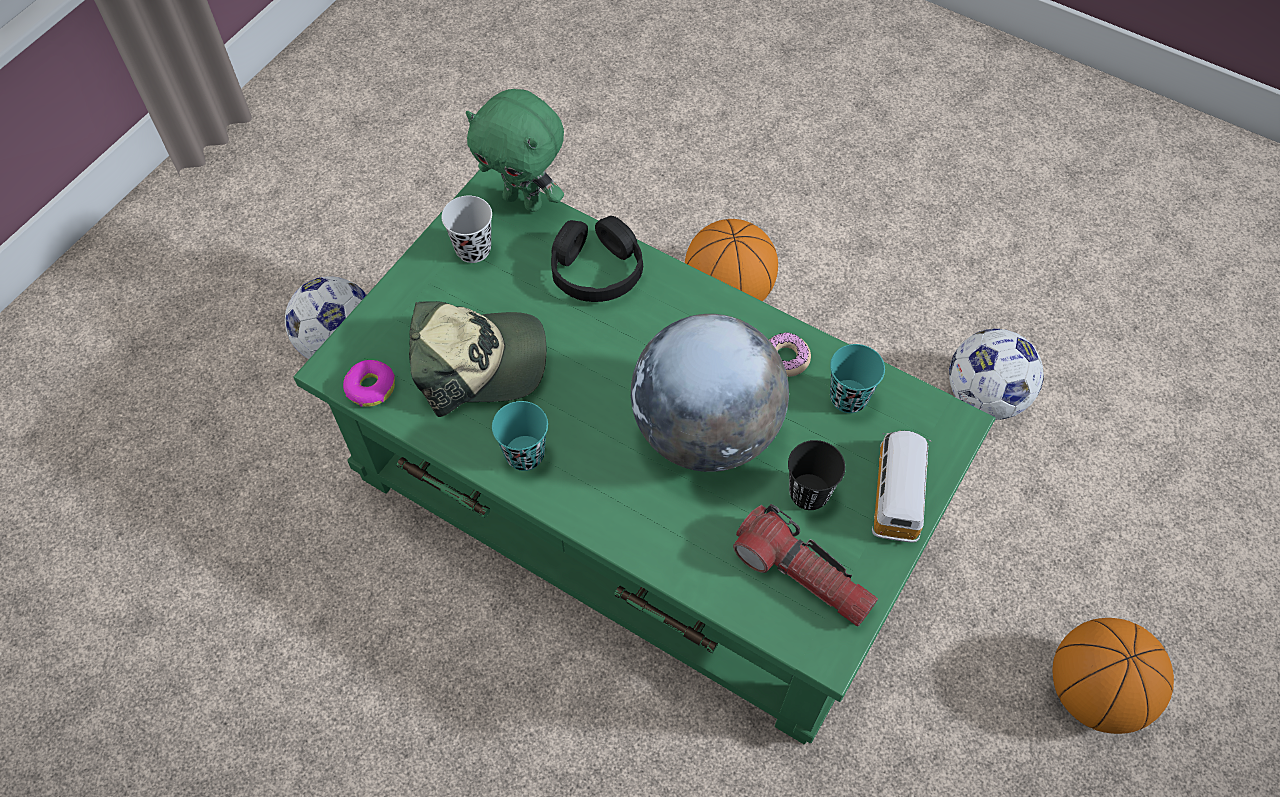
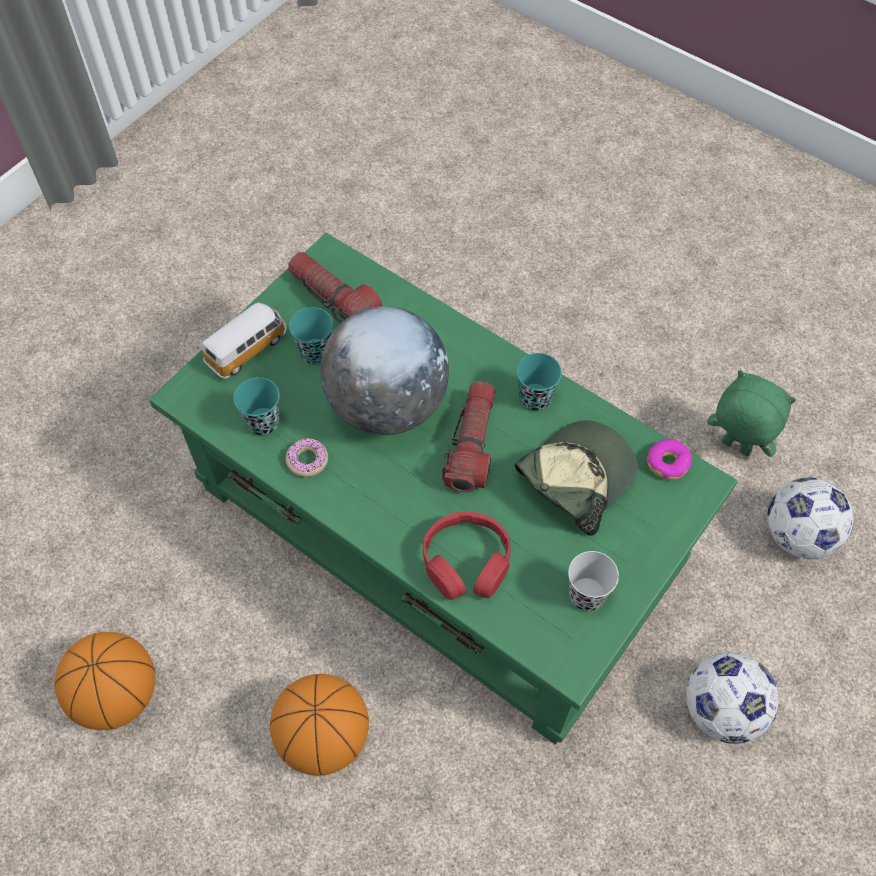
camera: 175 degrees left, 0 degrees up
cap [409,301,546,417] -> cap turned 135 degrees clockwise [515,420,638,536]
green plush toy [466,89,564,212] -> green plush toy moved to [707,370,796,457]
black headphones [551,216,643,302] -> red headphones [423,511,511,600]
black cup [788,440,845,510] -> turquoise cup [289,307,333,365]
toy car [872,431,931,543] -> toy car turned 150 degrees counterclockwise [202,302,286,379]
football [949,328,1044,420] -> football moved to [767,477,854,559]
basketball [1053,618,1174,734] -> basketball moved to [54,632,155,730]
none -> flashlight [442,381,496,492]

